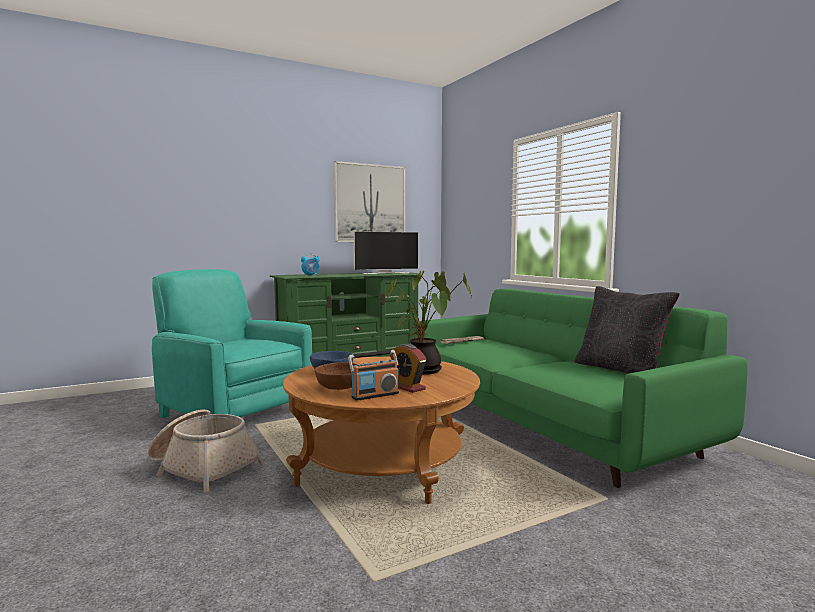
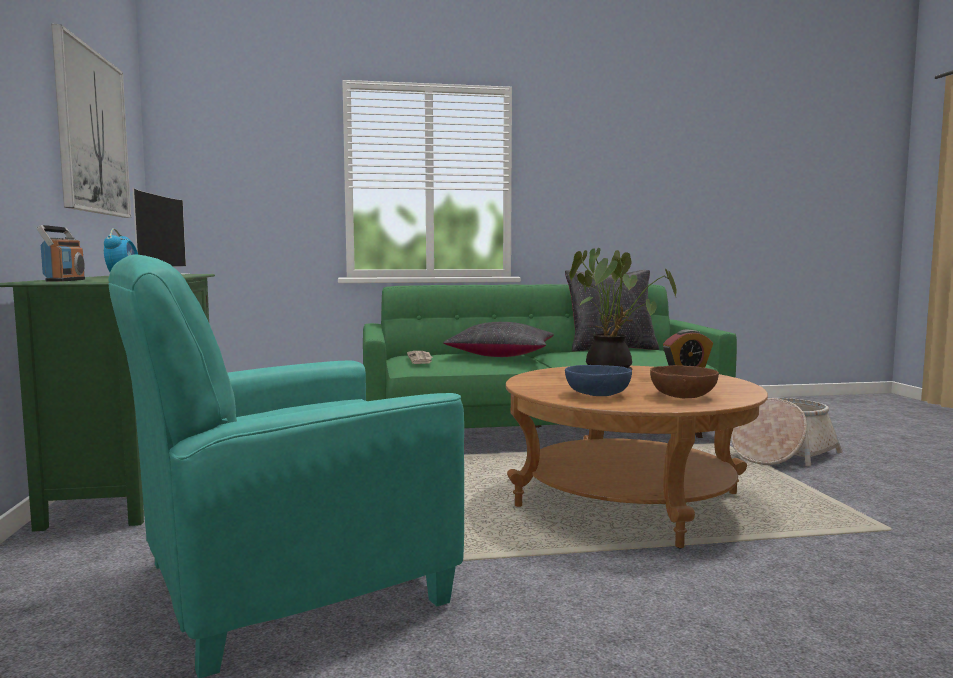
camera: 70 degrees left, 0 degrees up
basket [148,410,264,492] -> basket moved to [731,398,843,466]
radio [348,350,399,401] -> radio moved to [36,225,85,282]
none -> black pillow [443,322,554,357]

